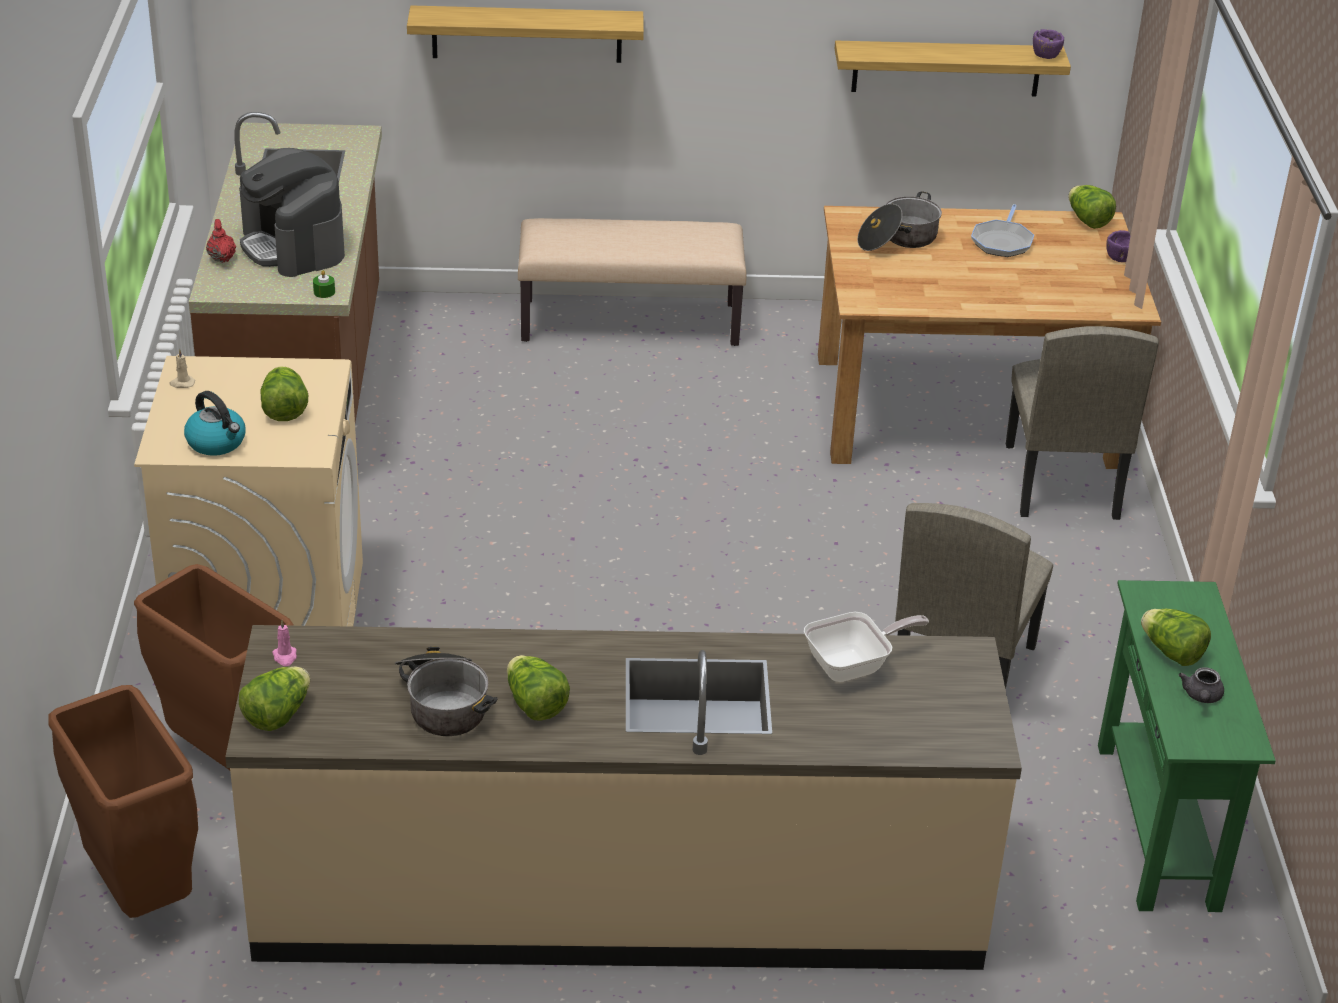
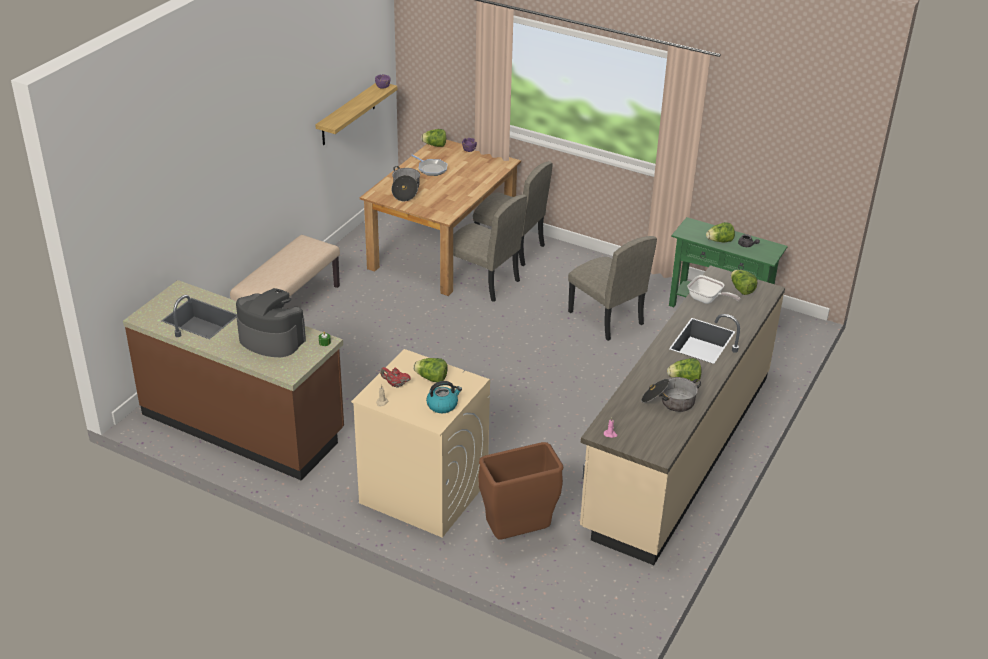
camera: 60 degrees left, 0 degrees up
brown trash can [49,685,198,918] -> none
red teapot [206,219,236,263] -> red teapot moved to [380,367,411,388]
coffee machine [239,148,345,277] -> coffee machine turned 150 degrees counterclockwise [236,288,306,357]
lettuce [239,666,310,731] -> lettuce moved to [731,270,758,295]
shelf [407,5,644,63] -> none
frying pan [804,612,929,682] -> frying pan turned 120 degrees clockwise [688,275,740,304]
none -> beige chair [453,194,527,302]

